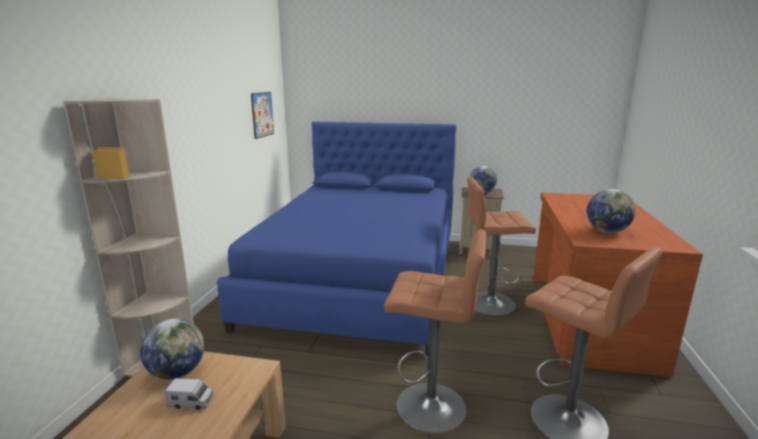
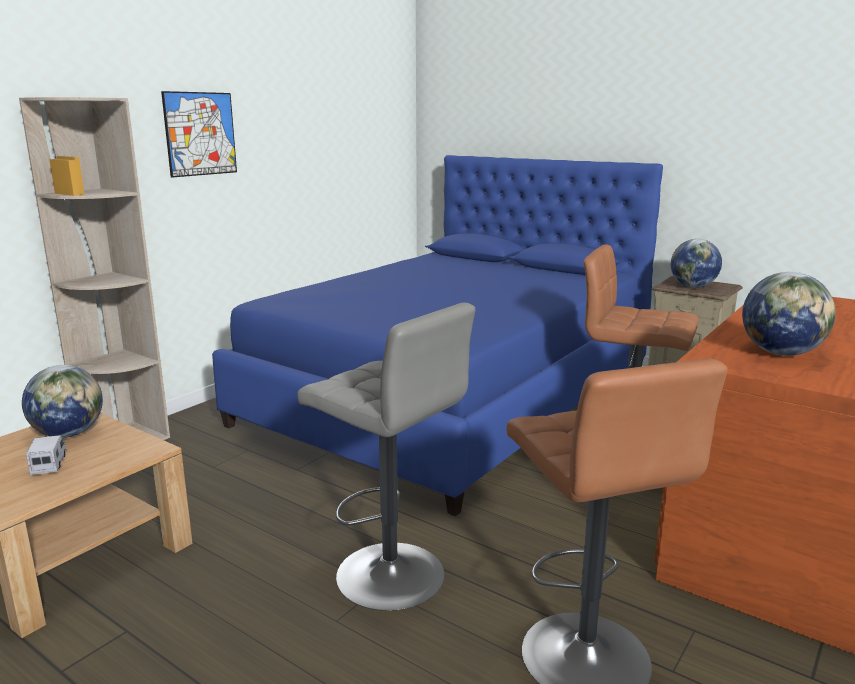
camera: 25 degrees right, 0 degrees up
toy truck [165,378,214,410] -> toy truck turned 135 degrees counterclockwise [26,435,67,475]
picture [251,92,274,139] -> picture moved to [161,91,237,177]
brown stool [384,229,487,433] -> grey stool [297,303,476,611]

